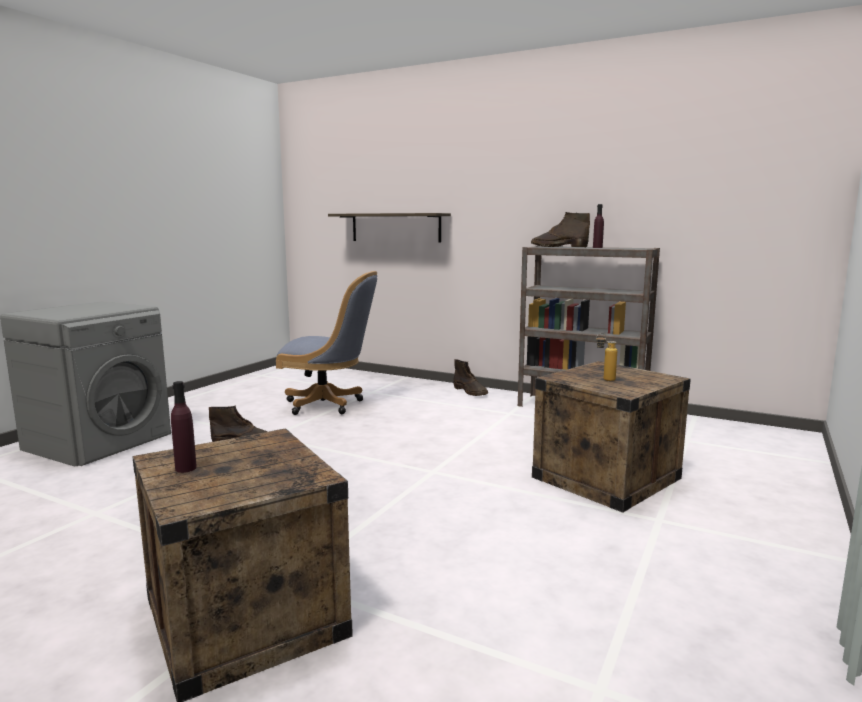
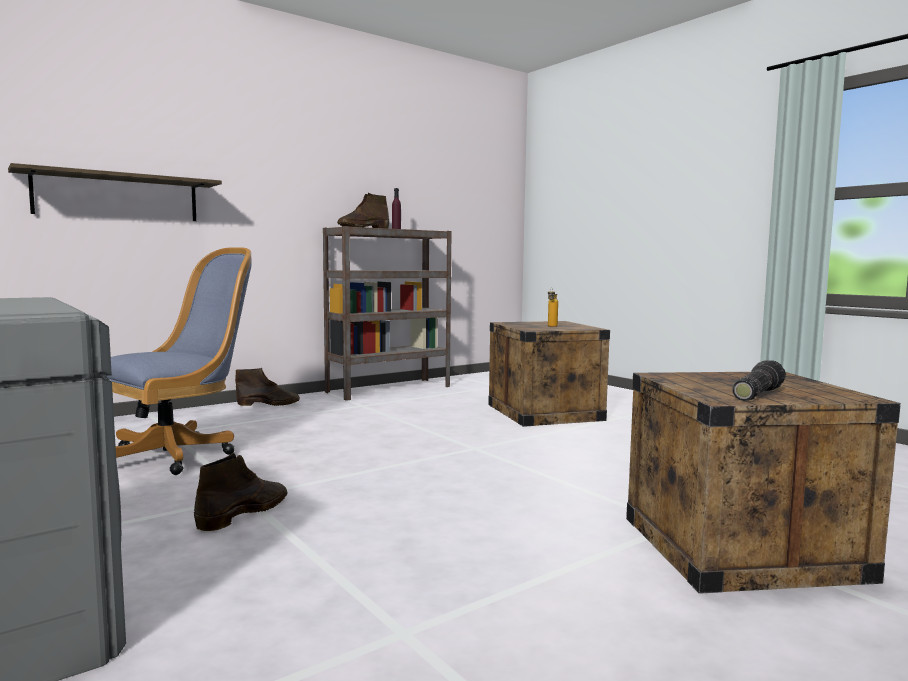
camera: 65 degrees left, 5 degrees down
purple bottle [171,381,197,473] -> flashlight [732,360,786,401]

